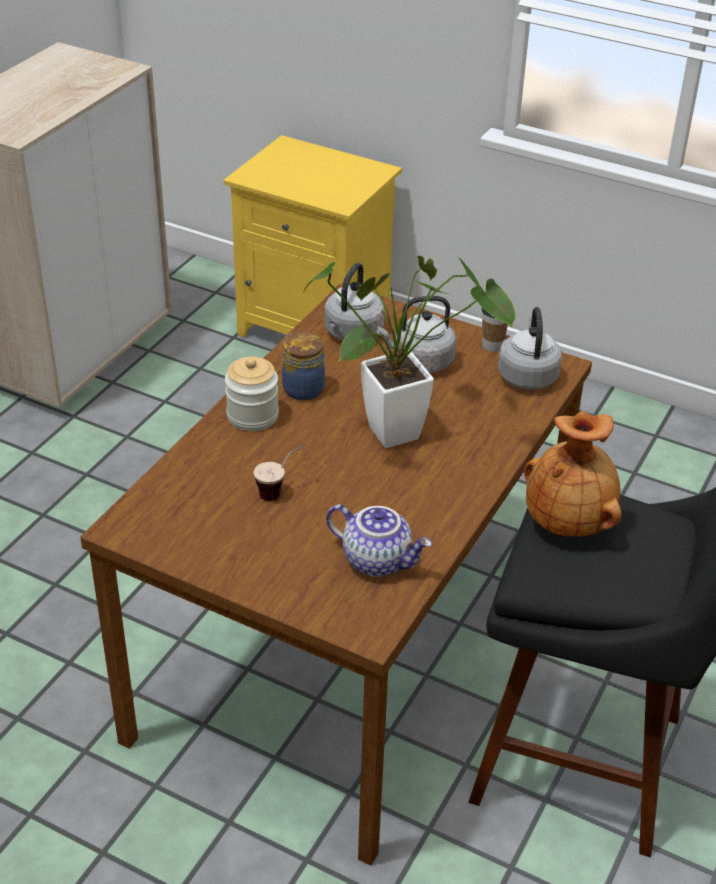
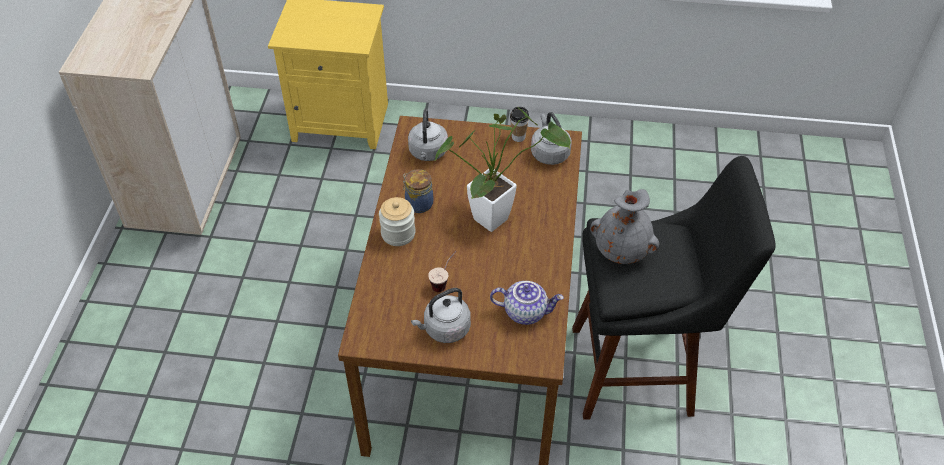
camera: 20 degrees left, 10 degrees up
grey kettle [377,296,456,373] -> grey kettle moved to [411,288,471,343]
brown vase [524,411,622,537] -> grey vase [590,189,659,264]

